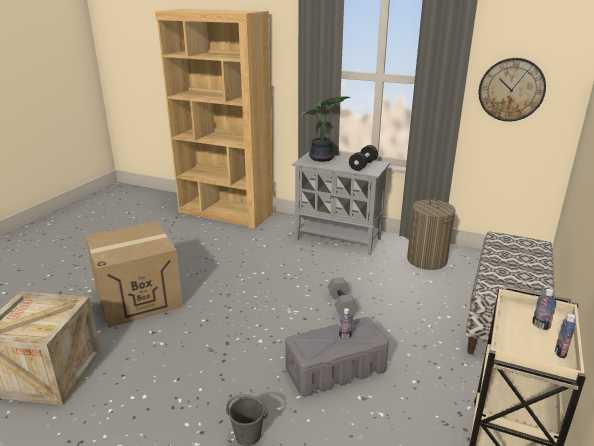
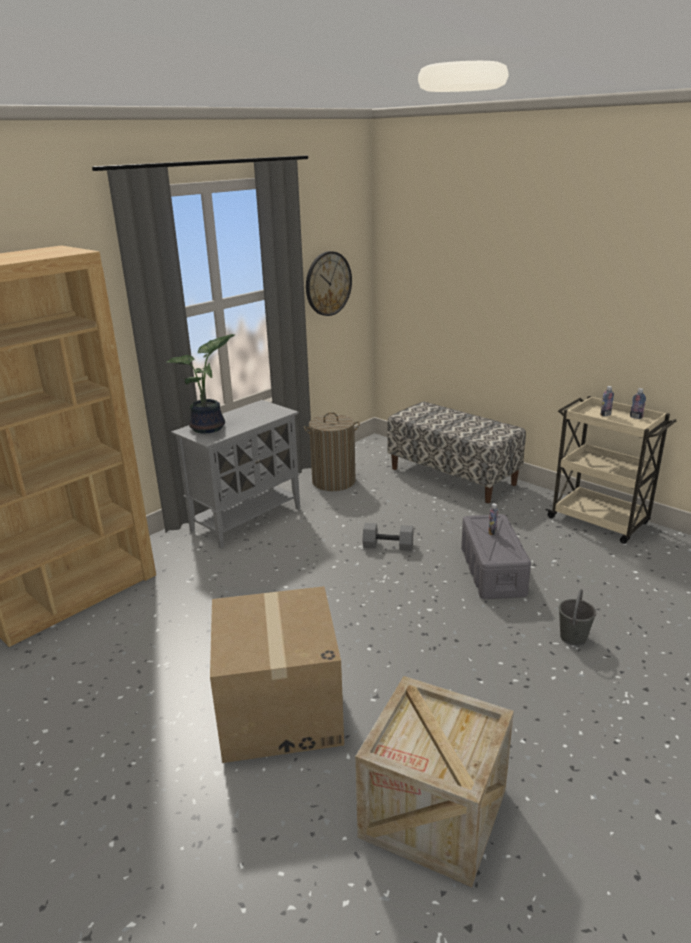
camera: 70 degrees left, 0 degrees up
black dumbbell [349,145,378,171] -> none

